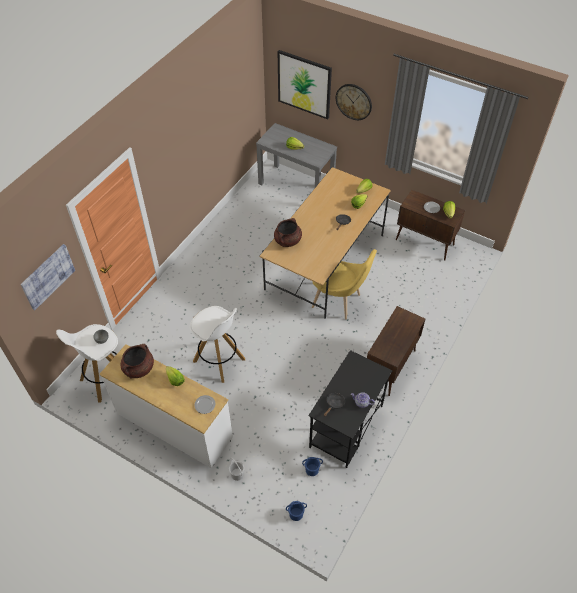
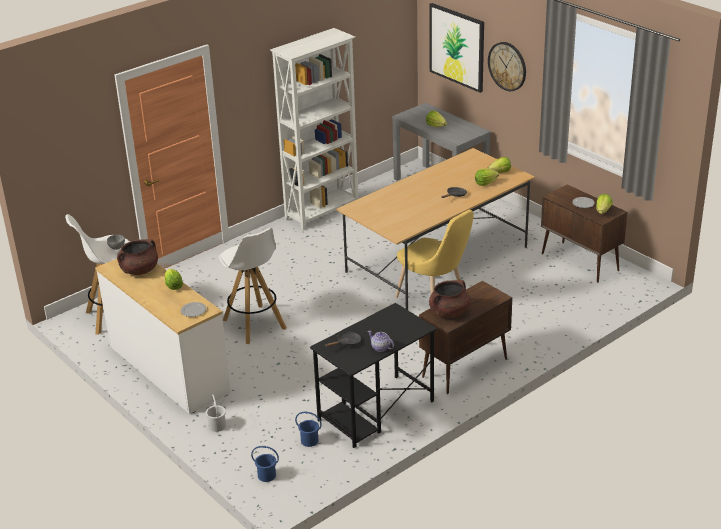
camera: 20 degrees right, 20 degrees down
picture [21,244,75,310] -> none
brown cooking pot [274,218,302,247] -> brown cooking pot moved to [429,280,470,318]
none -> white bookcase [270,28,358,230]

